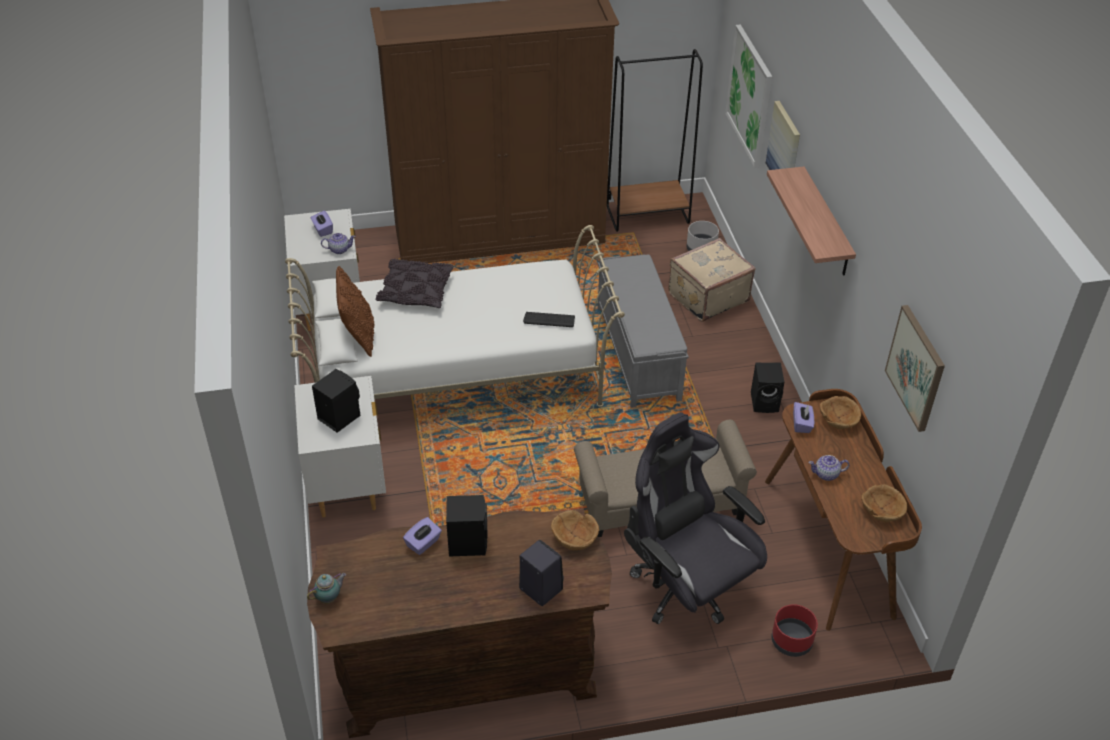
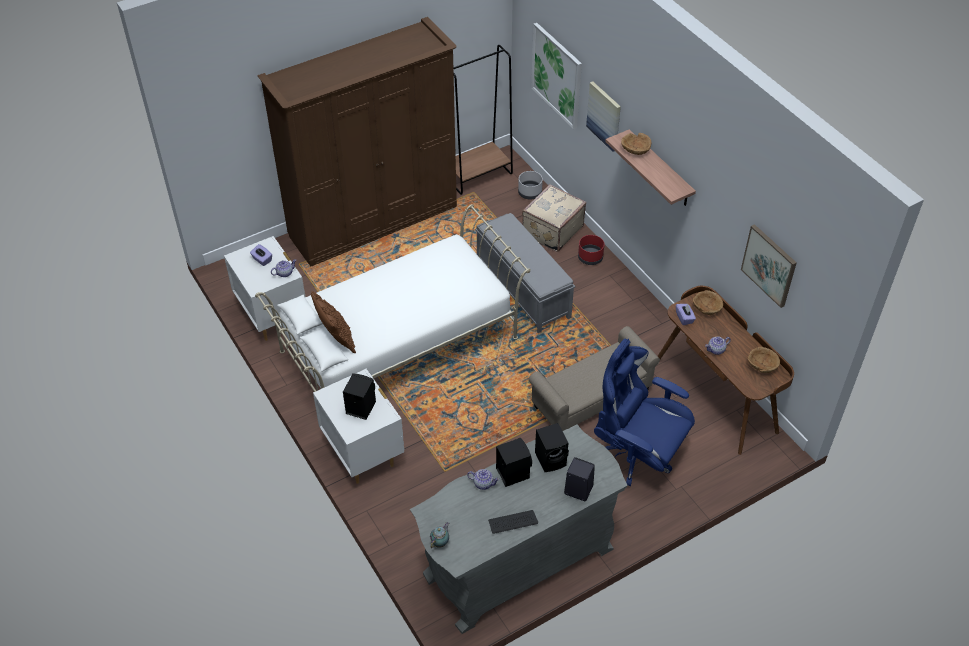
camera: 20 degrees left, 5 degrees up
brown dresser [307,508,612,738] -> grey dresser [410,424,627,634]
black pillow [375,259,454,308] -> none
purple tissue box [403,517,442,555] -> teapot [467,469,500,490]
keyboard [523,312,575,327] -> keyboard moved to [488,510,538,534]
brown bowl [551,510,599,550] -> brown bowl moved to [621,133,651,155]
black office chair [624,412,767,624] -> blue office chair [594,338,695,486]
black speaker [751,363,784,413] -> black speaker moved to [535,423,569,472]
red planter [771,604,818,657] -> red planter moved to [578,235,604,265]

